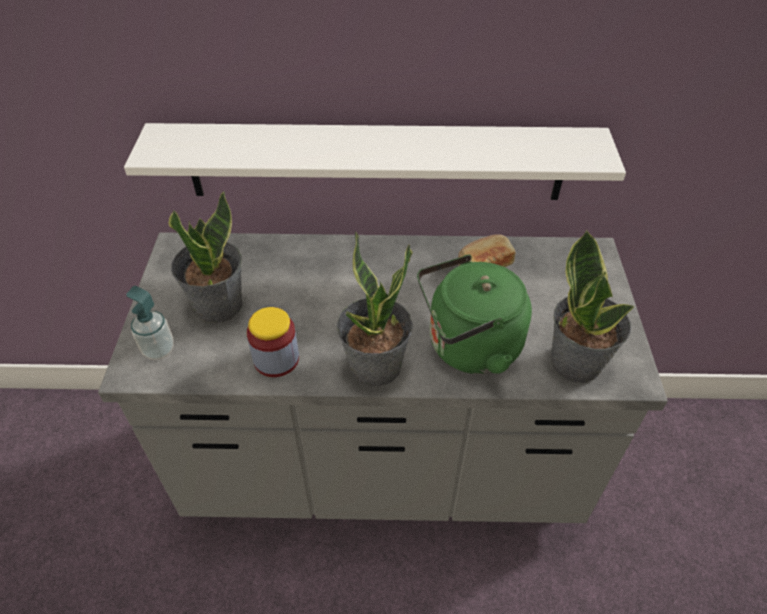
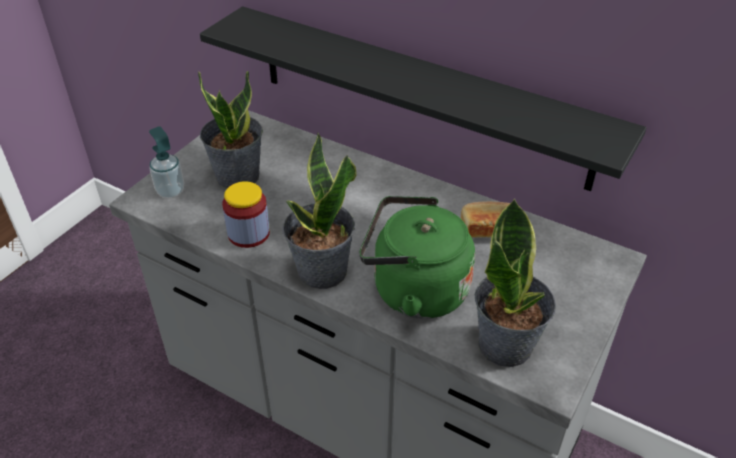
camera: 30 degrees right, 5 degrees down
white shelf [124,123,626,200] -> black shelf [200,6,647,191]

